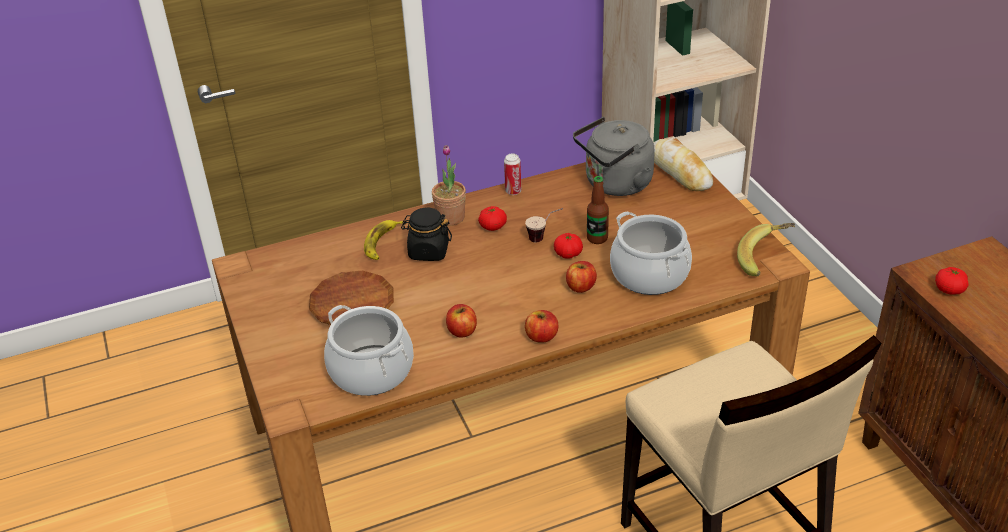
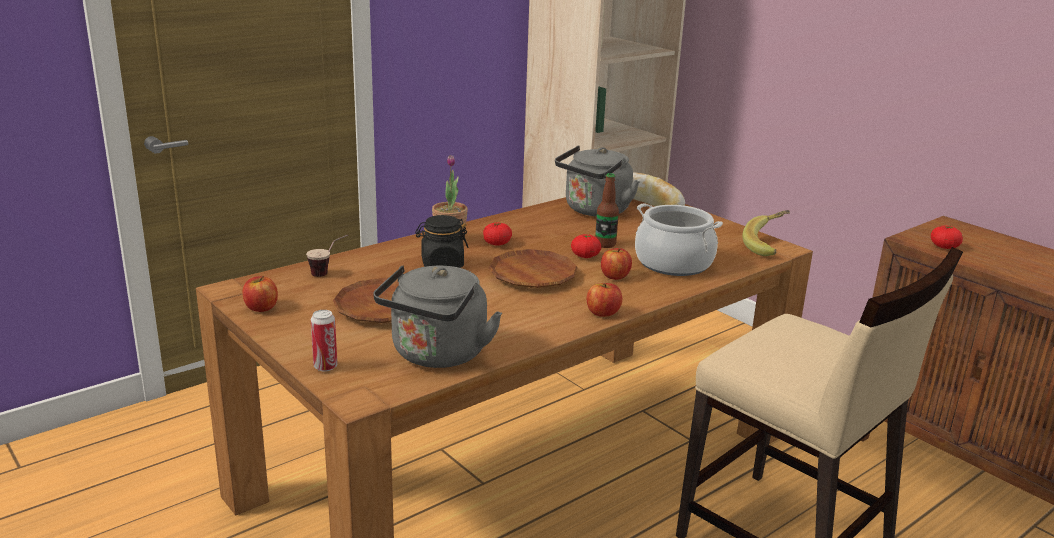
camera: 20 degrees left, 15 degrees down
cooking pot [324,305,414,396] -> grey kettle [373,265,502,368]
banana [364,220,403,260] -> none
apple [446,304,477,338] -> apple moved to [242,276,278,312]
can [504,153,521,195] -> can moved to [310,310,338,372]
cup [525,208,563,242] -> cup moved to [306,235,348,277]
none -> brown plate [489,249,578,288]

